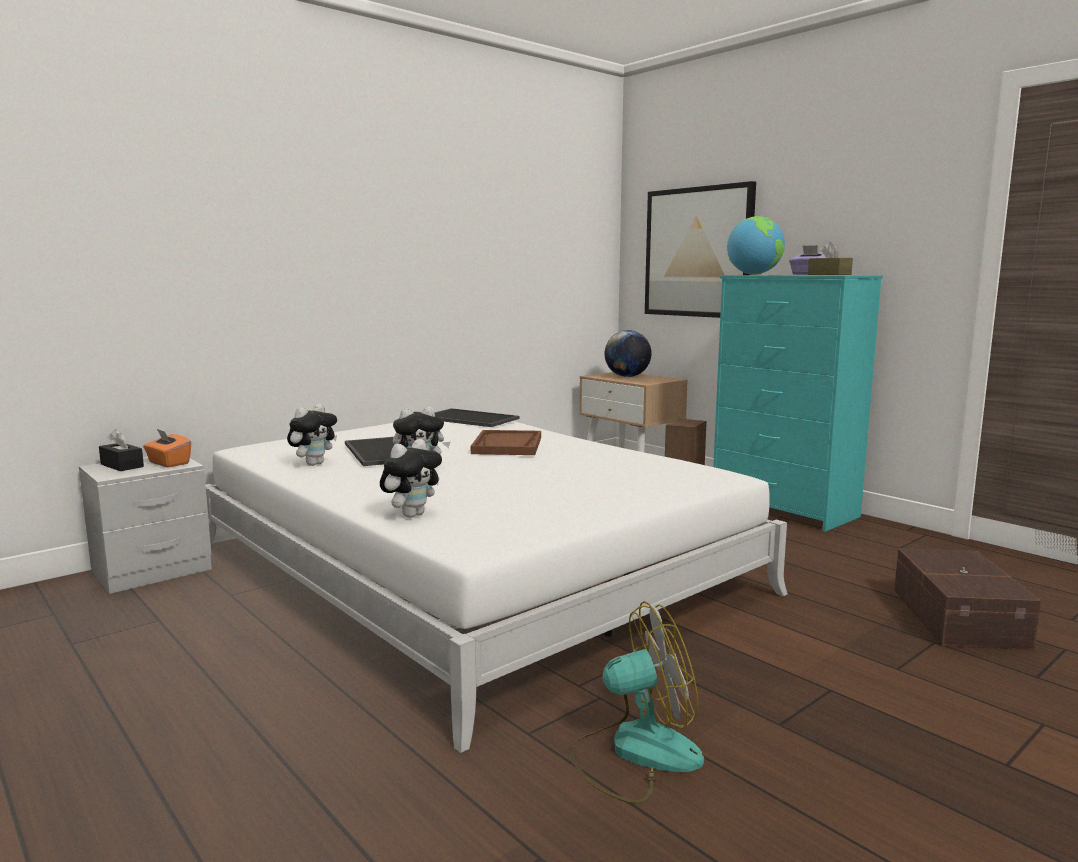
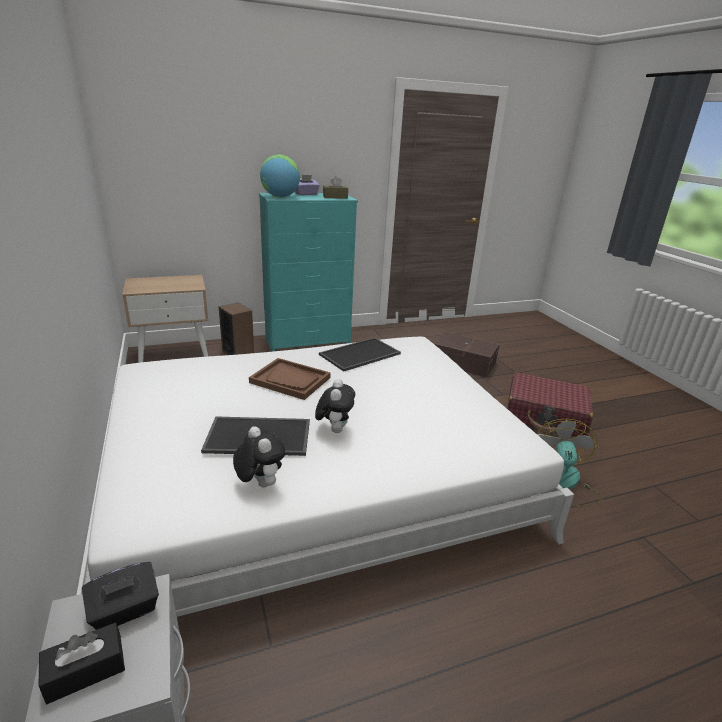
camera: 70 degrees left, 15 degrees up
orange tissue box [143,429,191,468] -> black tissue box [82,562,159,630]
plush toy [380,439,442,518] -> none
tray [434,408,520,427] -> tray moved to [319,337,401,372]
globe [604,330,652,377] -> none
picture [645,181,756,318] -> none
none -> red suitcase [507,372,593,437]

